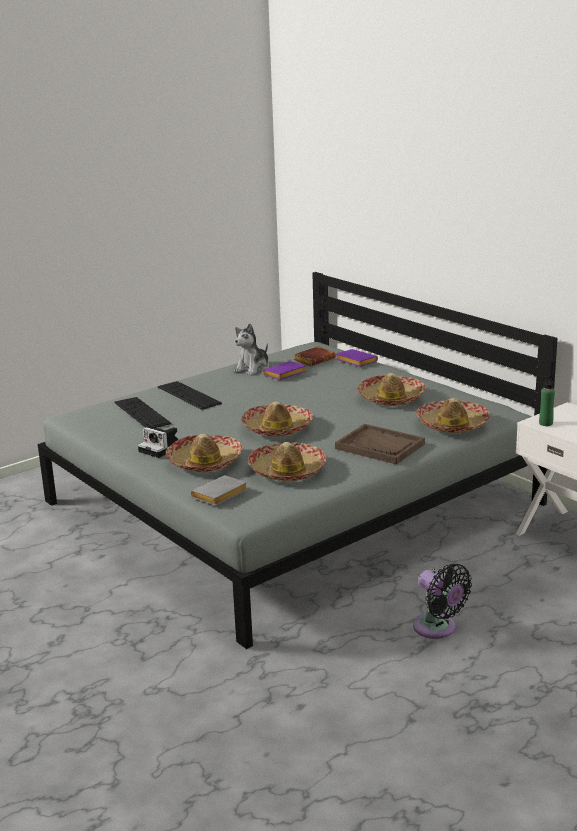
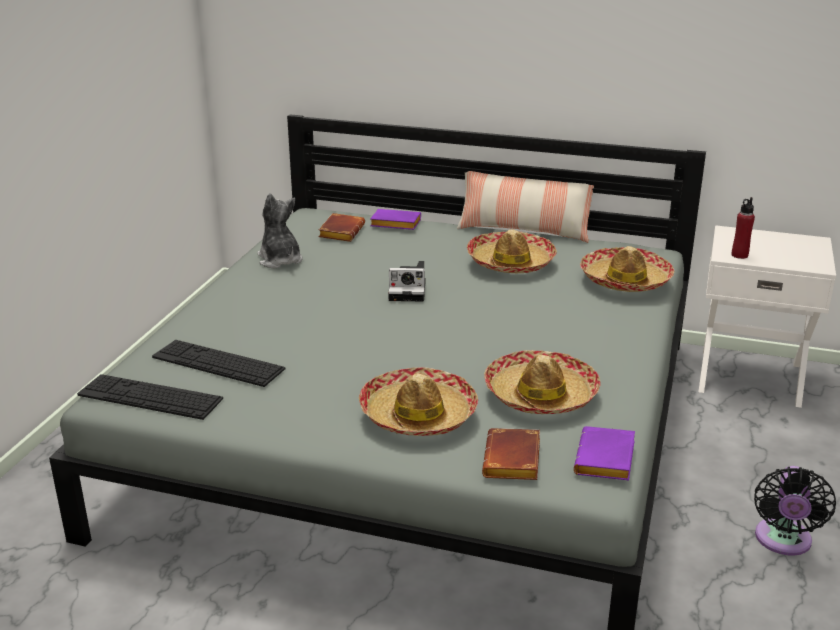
camera: 35 degrees left, 5 degrees up
camera [138,427,179,458] -> camera moved to [388,261,425,302]
keyboard [158,381,222,410] -> keyboard moved to [77,374,223,420]
grey book [191,475,248,506] -> brown book [482,428,540,480]
plush toy [234,323,269,375] -> plush toy turned 150 degrees clockwise [257,193,303,268]
hat [241,402,313,436] -> none
purple book [263,361,306,380] -> purple book moved to [574,426,635,480]
brown tray [335,424,425,465] -> none
black fan [413,564,472,639] -> black fan turned 90 degrees clockwise [754,466,836,556]
green bottle [539,376,555,426] -> red bottle [732,197,755,259]
none -> pillow [457,171,594,243]

